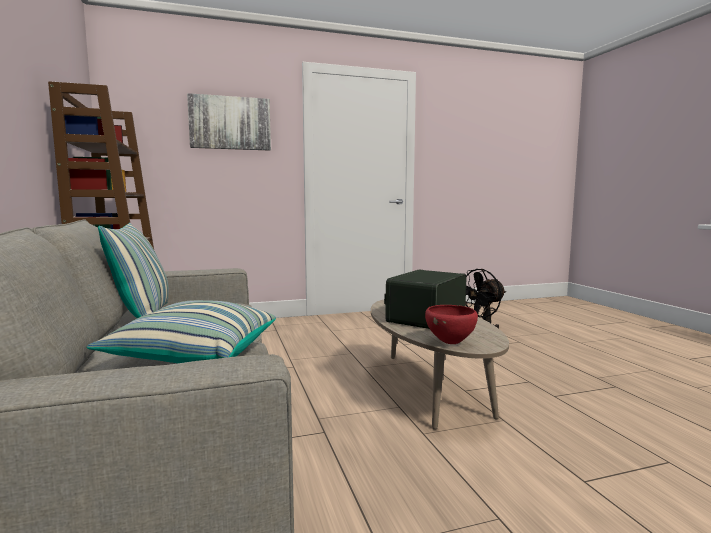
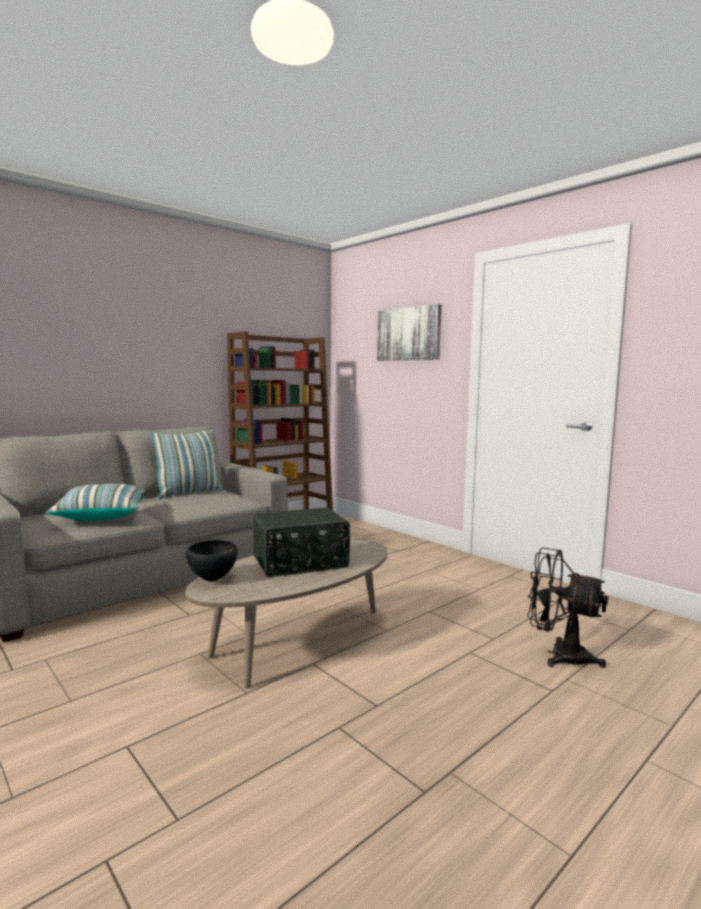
camera: 65 degrees right, 0 degrees up
radio [384,270,467,329] -> radio turned 150 degrees clockwise [253,507,350,577]
red bowl [425,305,478,344] -> black bowl [186,540,237,581]

